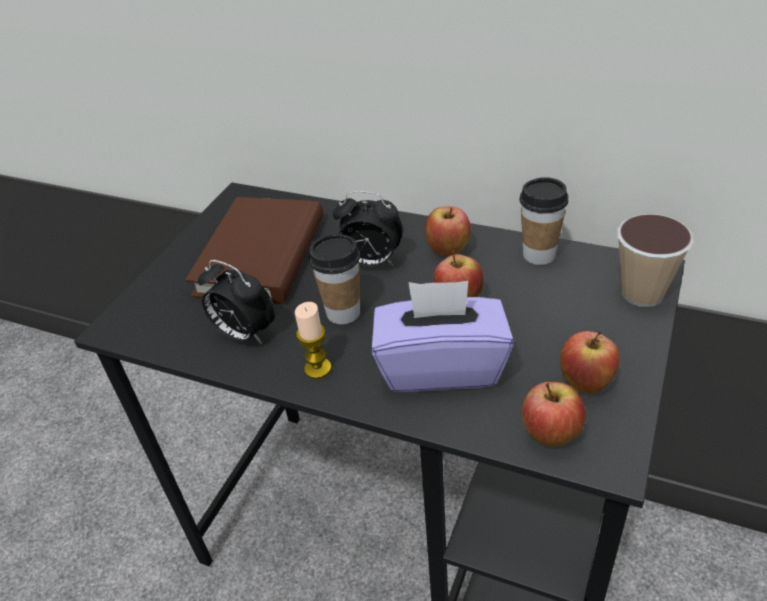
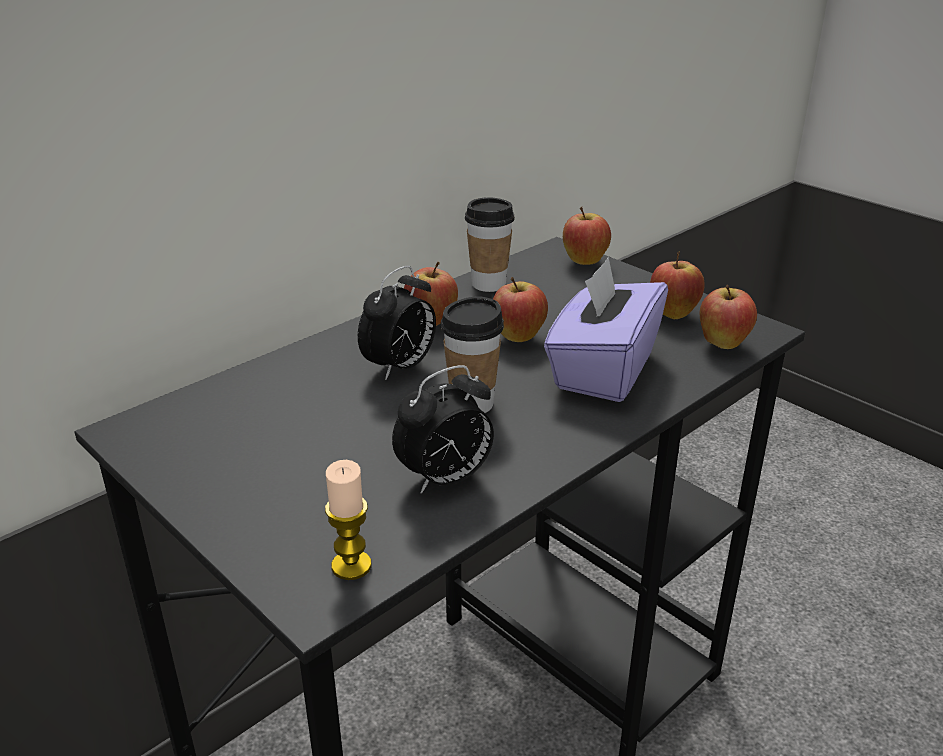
camera: 70 degrees left, 10 degrees down
brown book [185,197,323,304] -> none
candle [295,302,332,379] -> candle moved to [325,460,372,580]
cup [617,214,694,307] -> apple [563,207,611,265]

